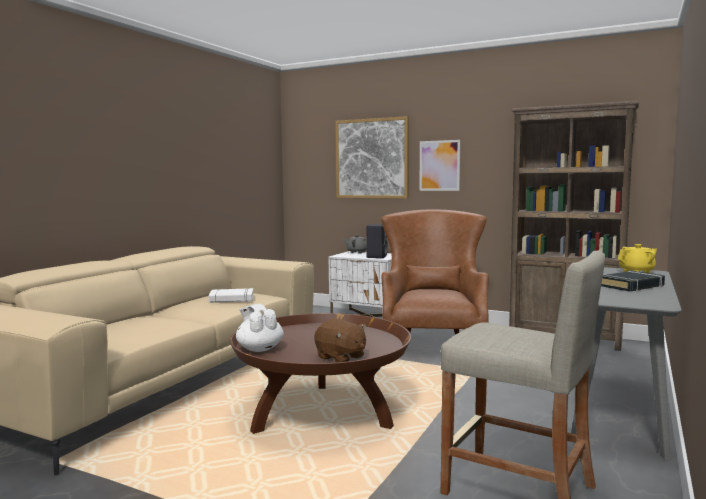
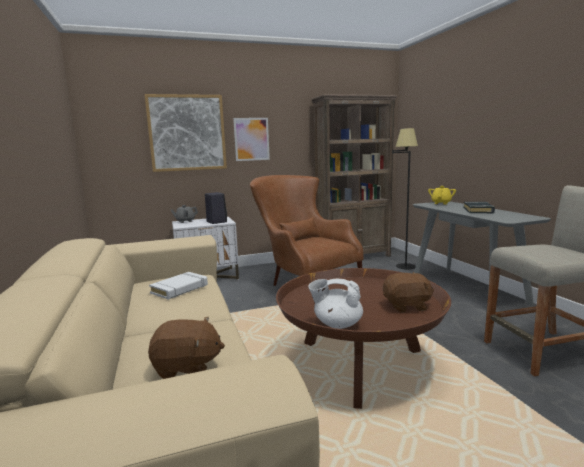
camera: 45 degrees left, 5 degrees up
none -> brown plush toy [148,317,225,379]
none -> black floor lamp [392,128,418,269]

